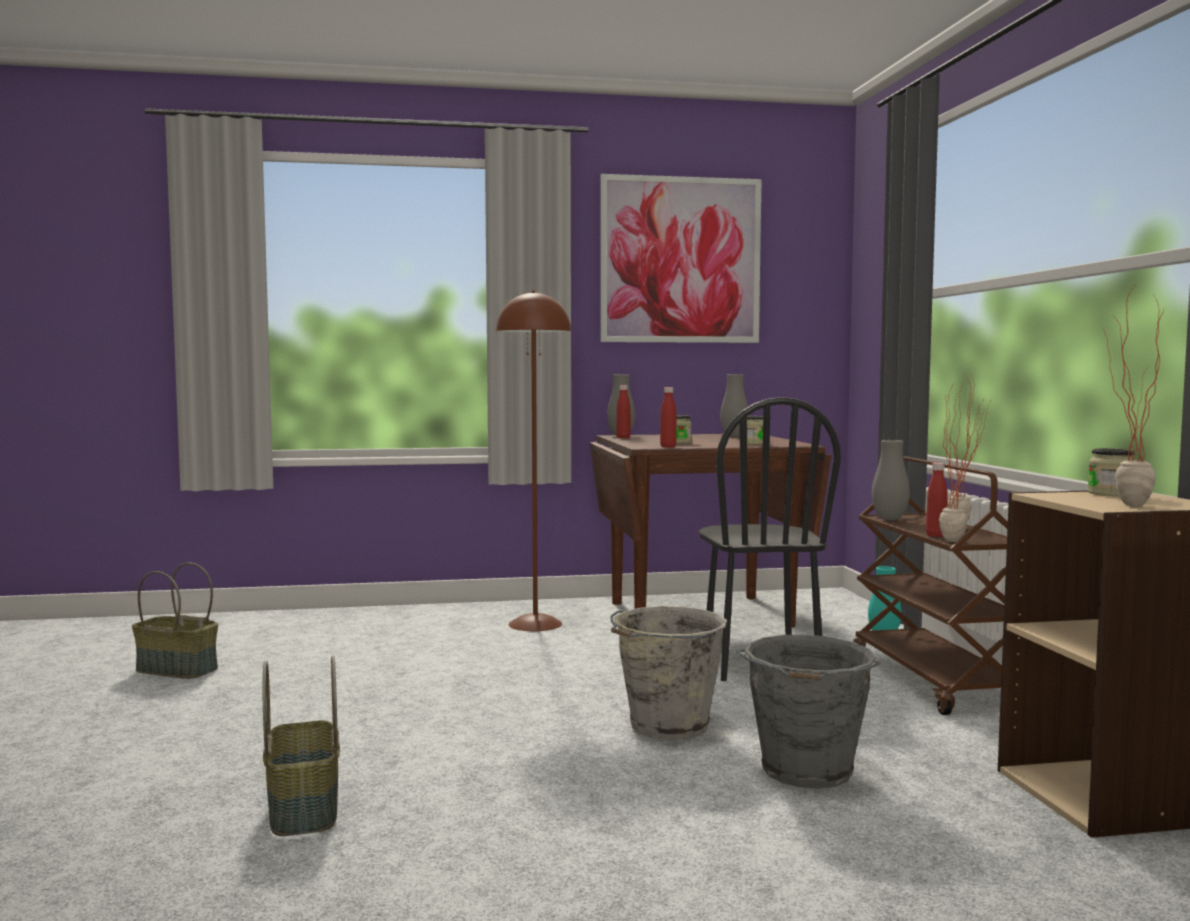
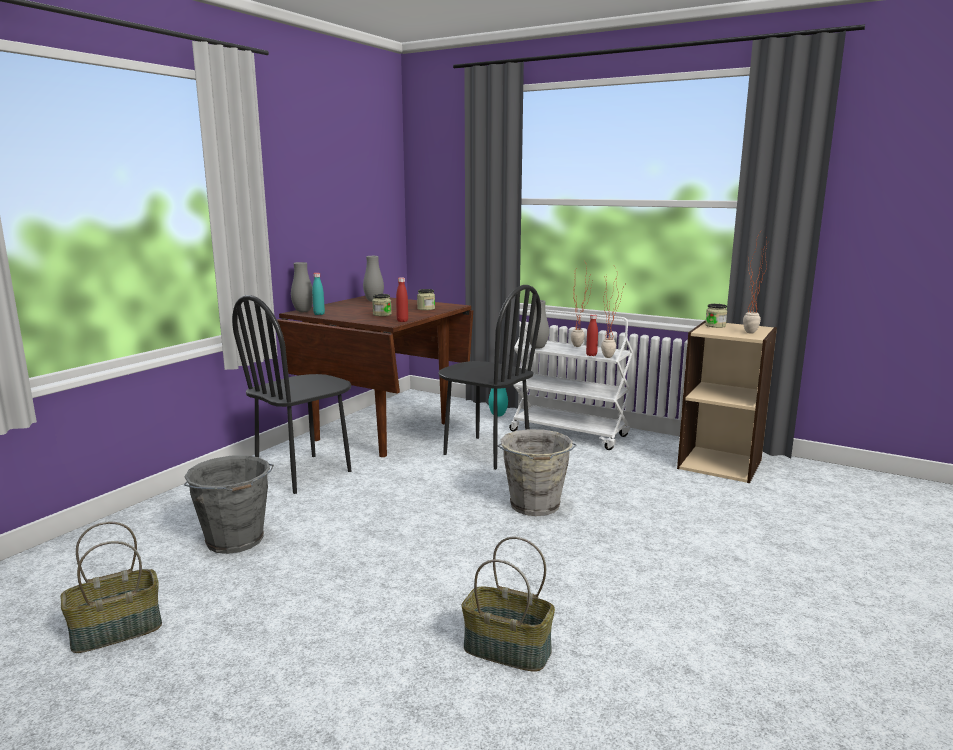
camera: 50 degrees left, 10 degrees up
brown floor lamp [496,291,571,631] -> black chair [232,295,352,494]
picture [600,174,761,343] -> none
red bottle [616,385,631,438] -> turquoise bottle [312,273,325,315]
grey bucket [737,634,880,789] -> grey bucket moved to [184,455,274,554]
brown cart [853,456,1008,715] -> white cart [509,308,633,450]

